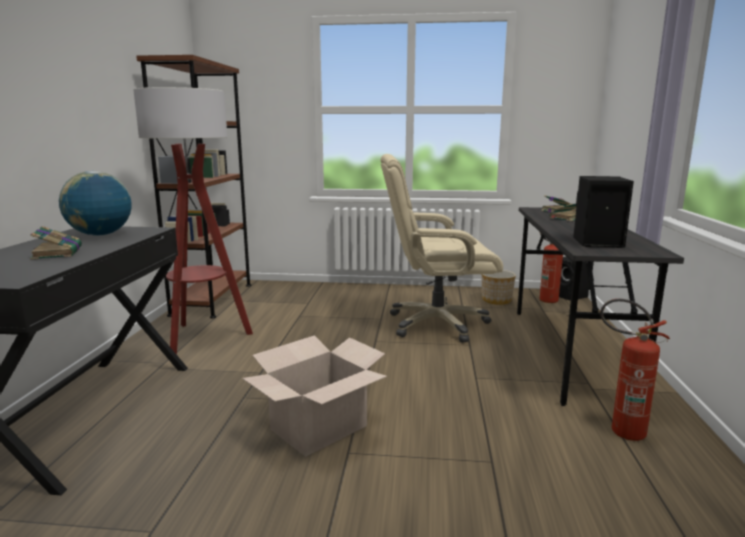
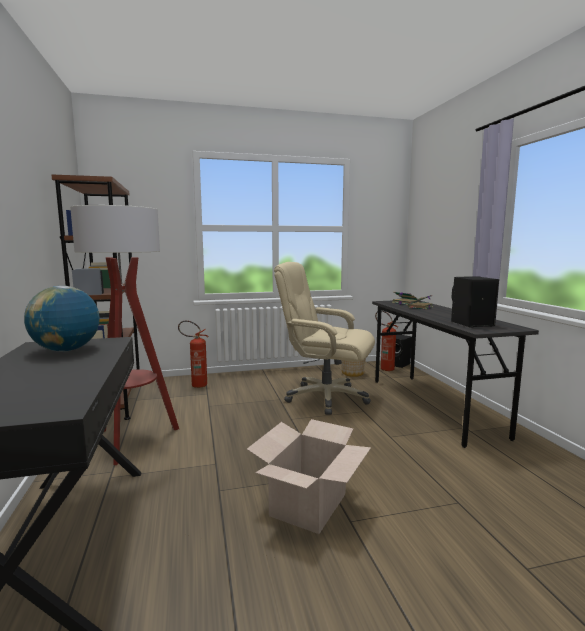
camera: 20 degrees left, 5 degrees down
book [30,226,82,260] -> none
beige office chair [380,154,503,343] -> beige office chair turned 45 degrees clockwise [274,262,375,415]
fire extinguisher [600,299,670,441] -> fire extinguisher moved to [178,320,208,388]

